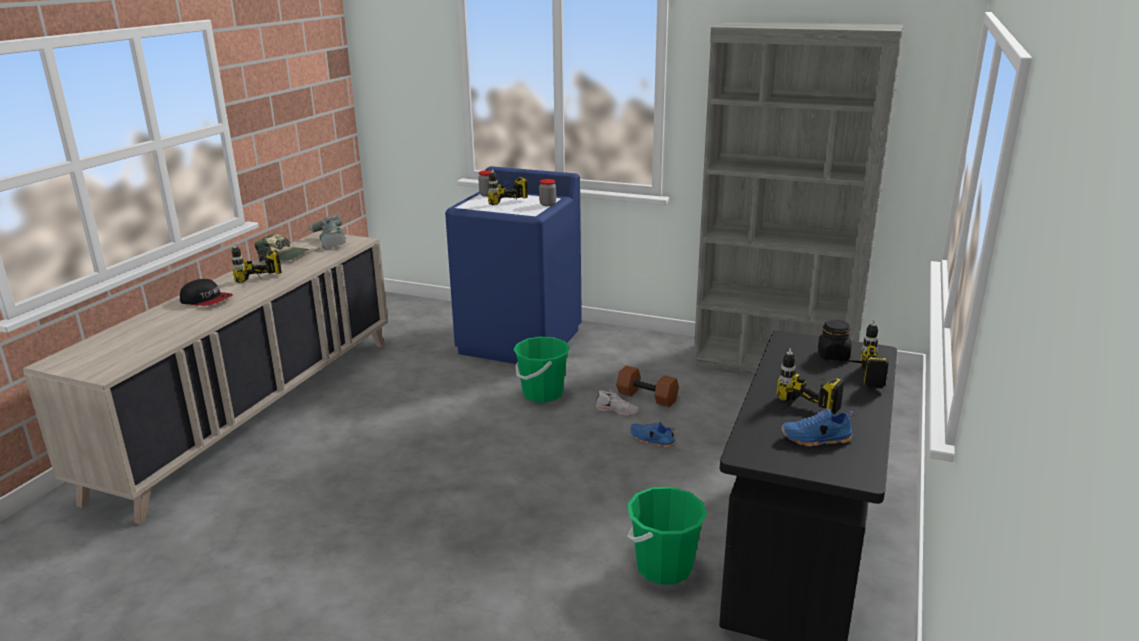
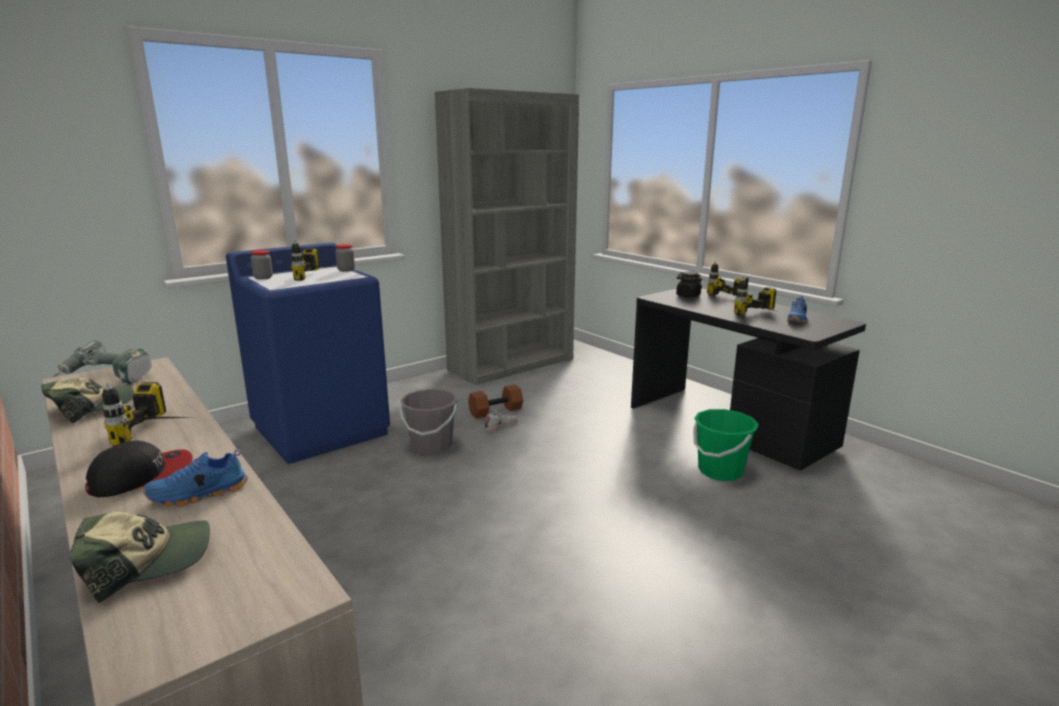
camera: 60 degrees left, 5 degrees down
green bucket [513,337,570,403] -> grey bucket [399,389,458,455]
blue shoe [630,422,676,448] -> blue shoe moved to [143,449,248,506]
none -> cap [70,512,210,603]

